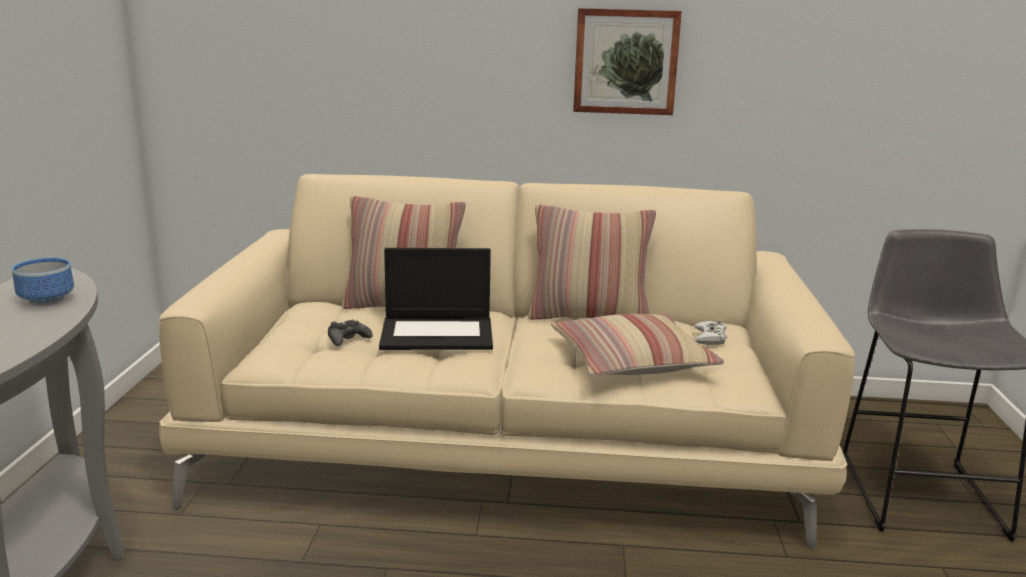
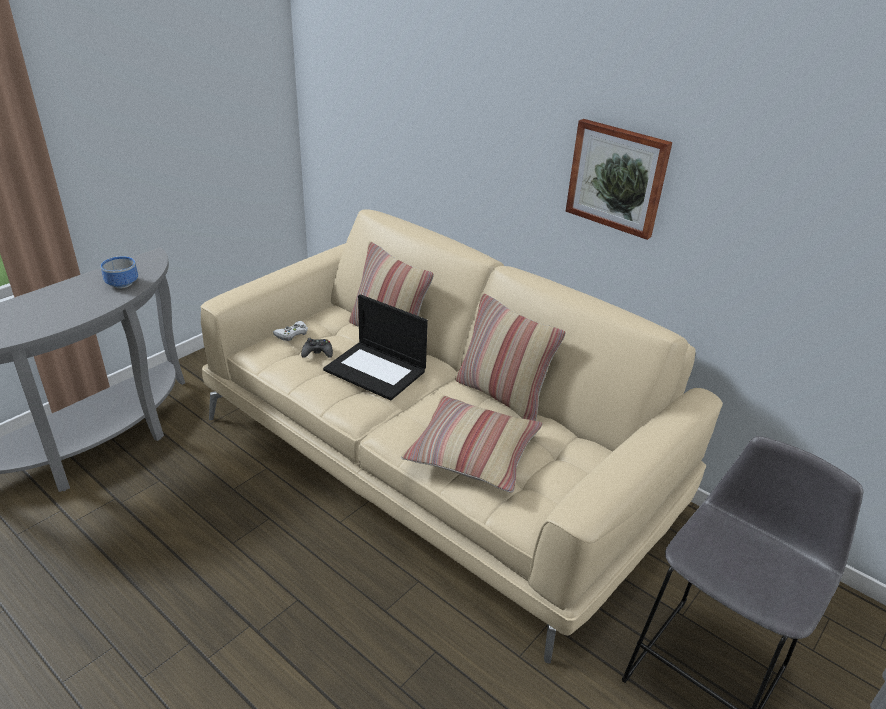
camera: 35 degrees right, 15 degrees up
white game controller [694,321,727,345] -> white game controller moved to [273,321,308,341]

